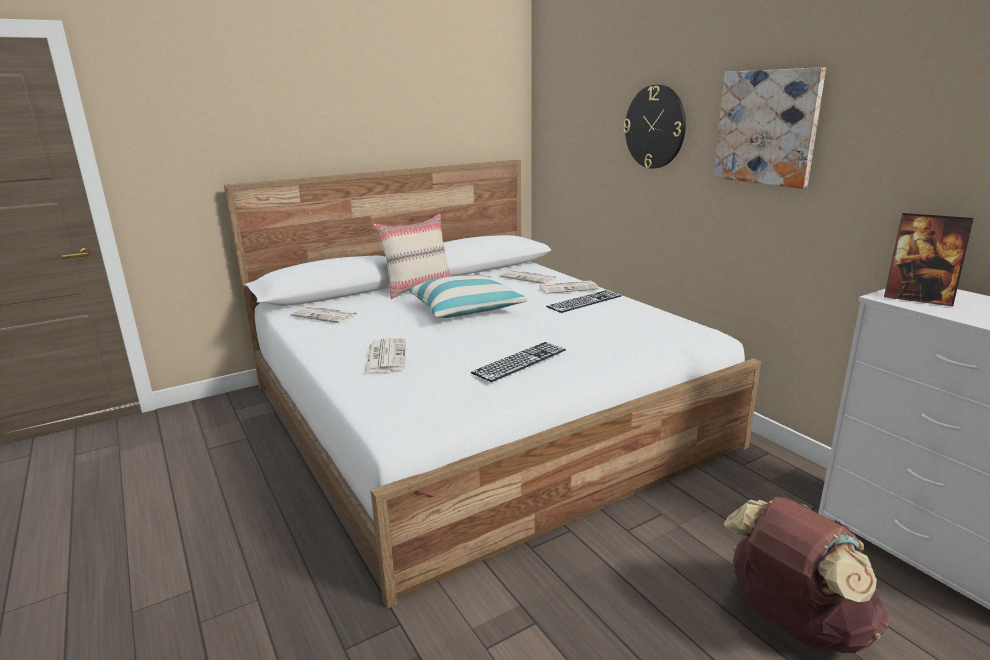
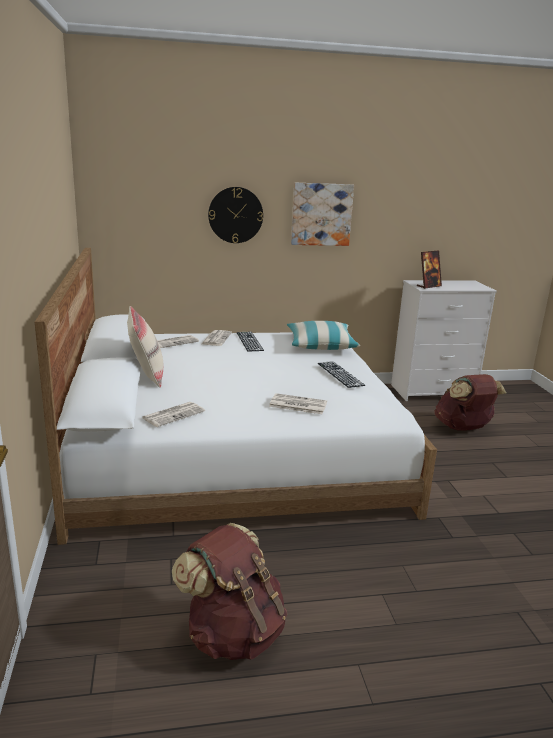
camera: 70 degrees left, 0 degrees up
pillow [409,275,528,318] -> pillow moved to [287,321,360,350]
none -> brown backpack [172,523,288,660]

